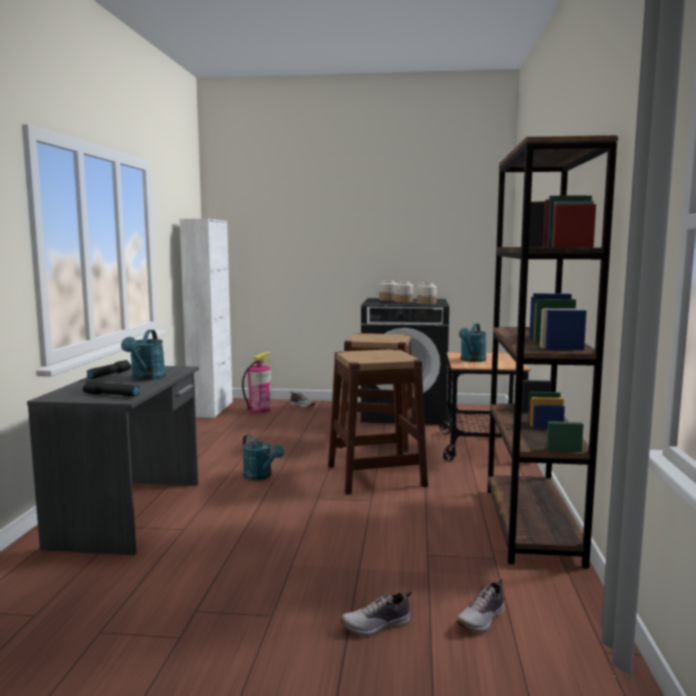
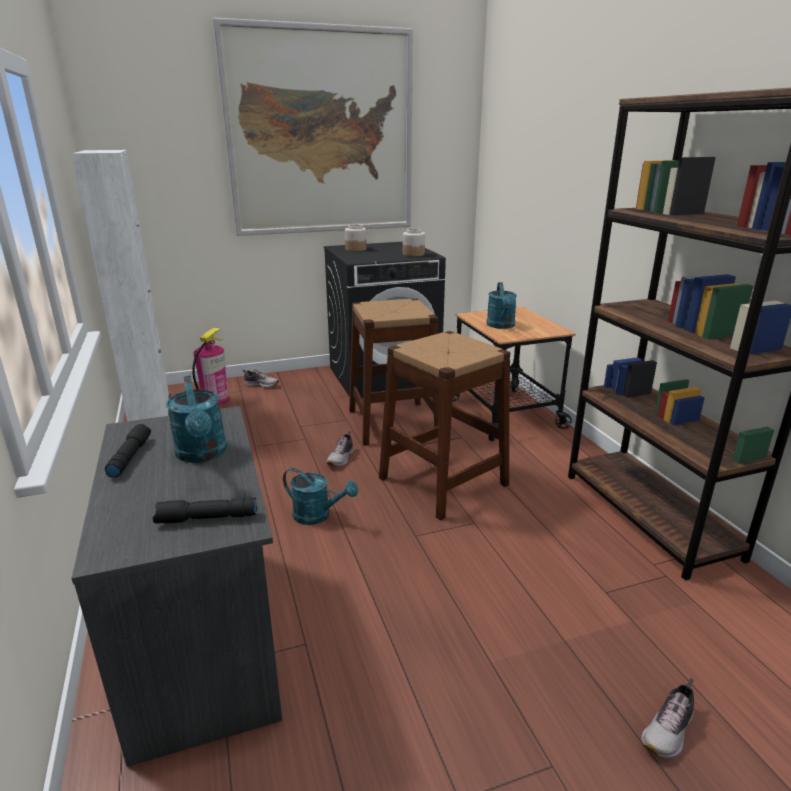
camera: 25 degrees left, 15 degrees up
jar [394,281,413,303] -> none
shoe [456,579,505,632] -> shoe moved to [326,431,354,466]
none -> picture [212,18,413,236]

